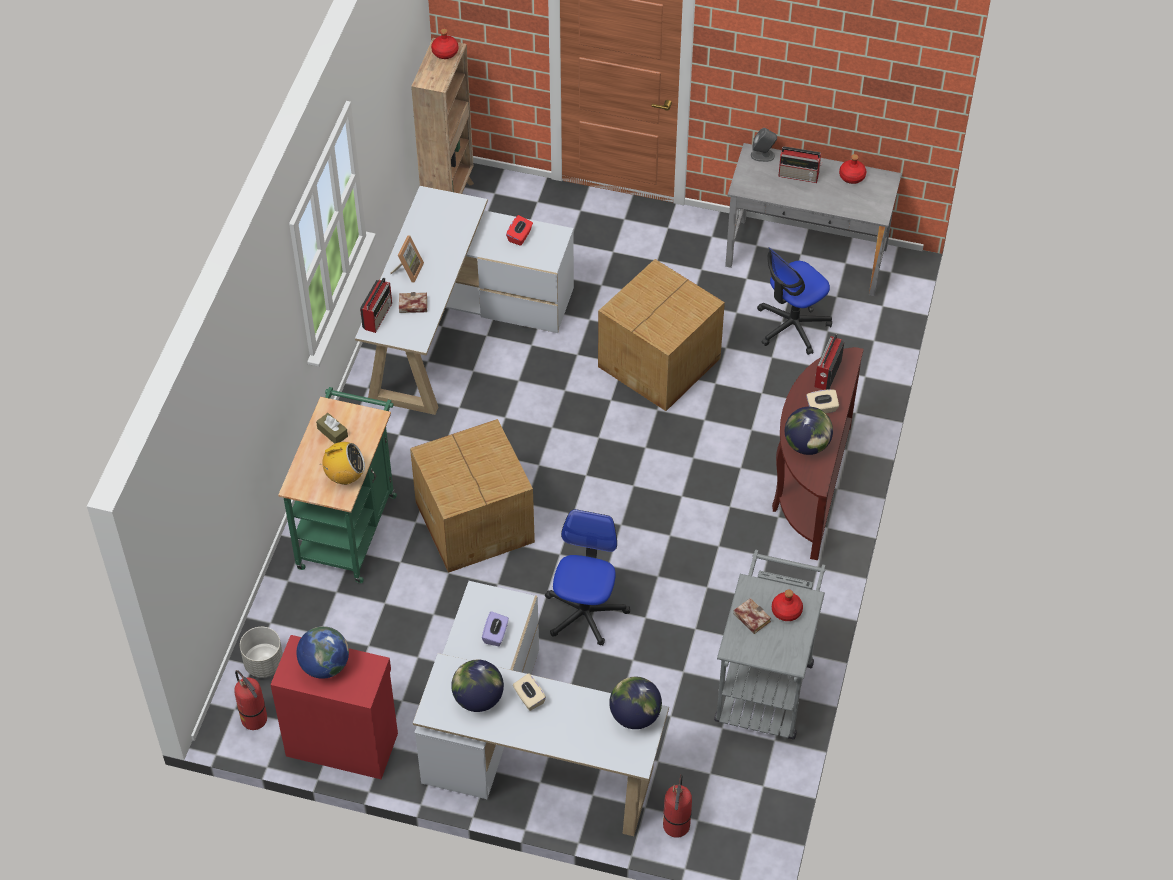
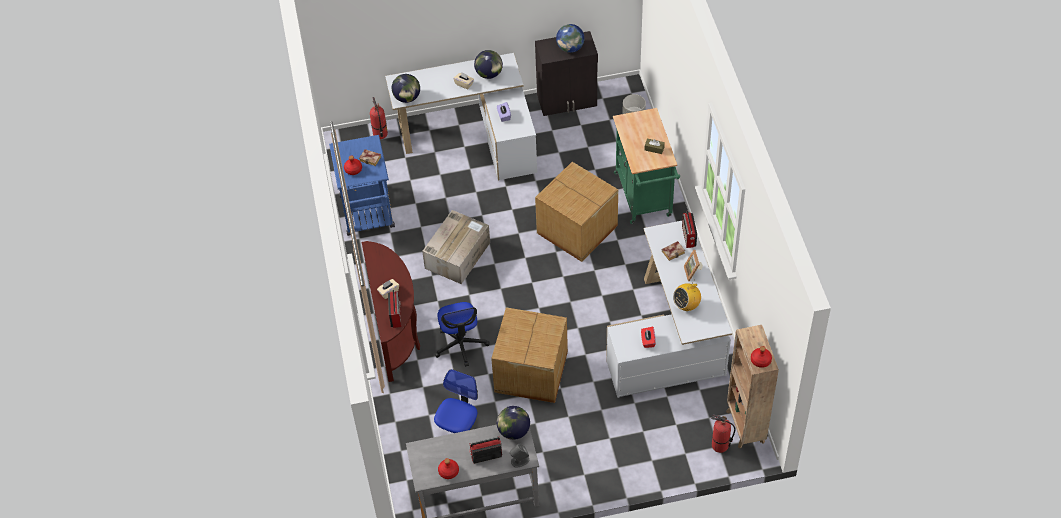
camera: 155 degrees right, 0 degrees up
fire extinguisher [234,670,267,730] -> fire extinguisher moved to [711,414,736,453]
red cabinet [271,635,398,779] -> black cabinet [535,31,598,116]
radio [320,442,365,485] -> radio moved to [673,281,701,311]
office chair [545,509,630,645] -> office chair moved to [435,302,490,367]
grey cart [714,550,825,740] -> blue cart [329,135,395,236]
globe [785,407,833,455] -> globe moved to [497,406,530,440]
none -> cardboard box [422,210,490,284]

